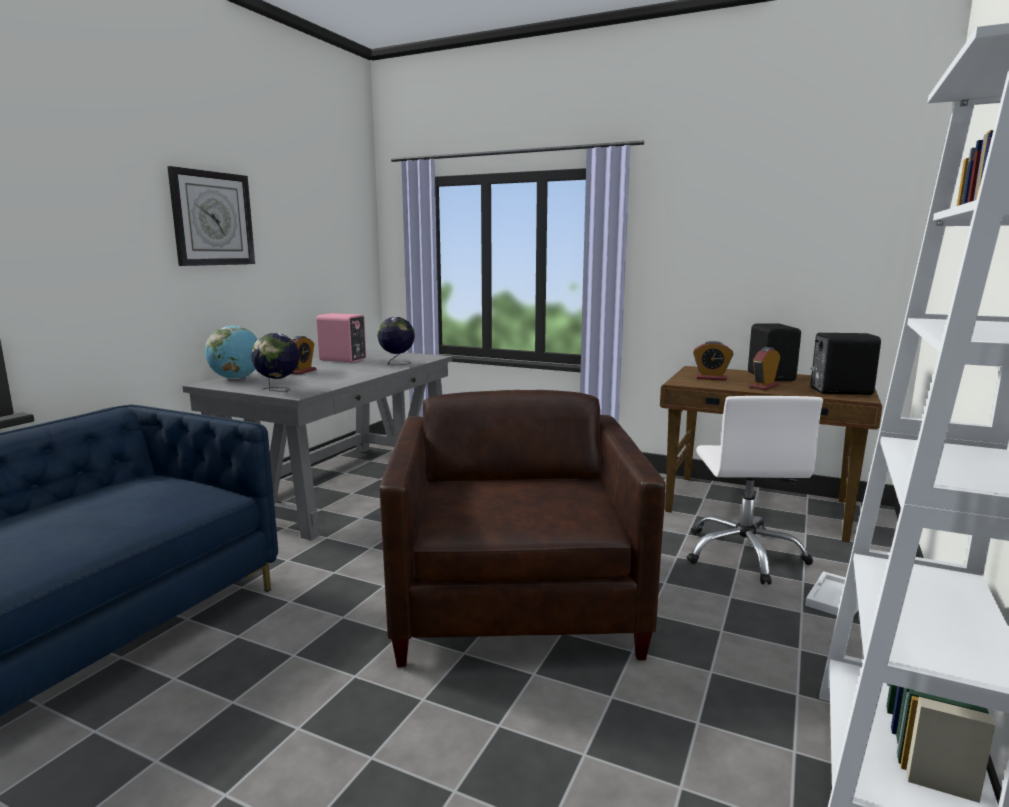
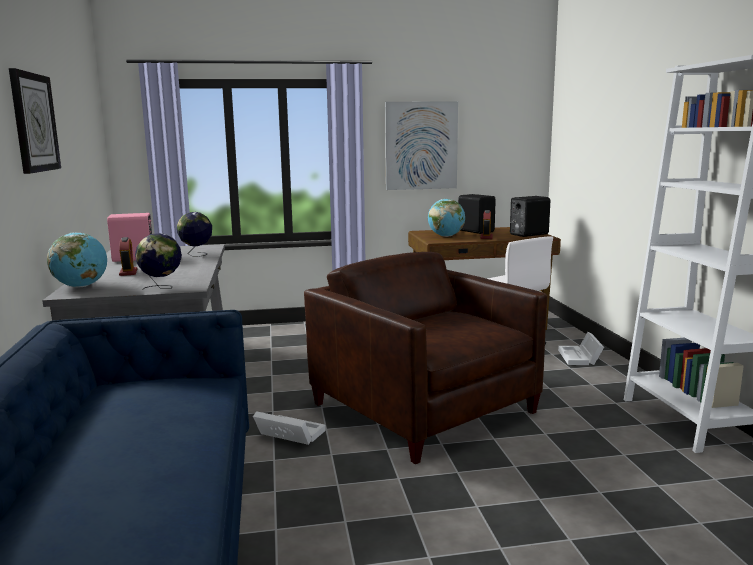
camera: 35 degrees left, 0 degrees up
alarm clock [693,341,734,381] -> globe [428,199,465,237]
none -> white storage box [253,411,326,445]
none -> picture [385,101,458,190]

